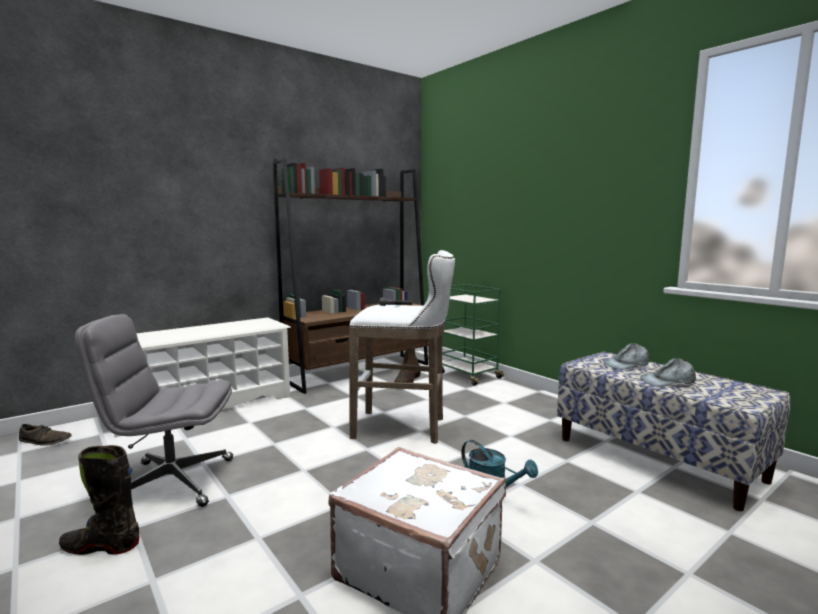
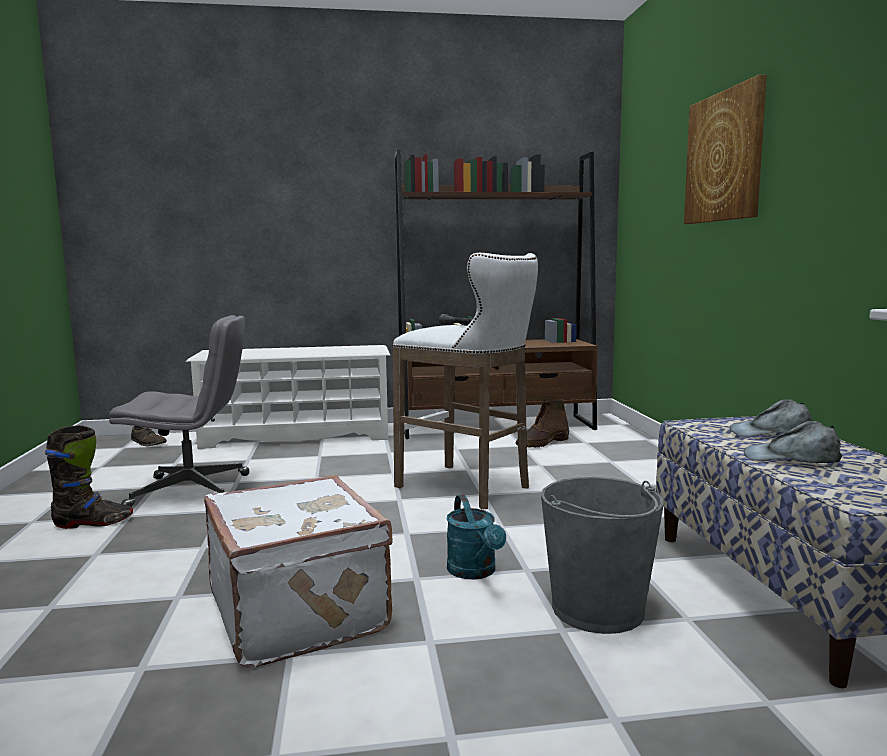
camera: 30 degrees right, 0 degrees up
black boot [59,445,140,555] -> black boot turned 135 degrees clockwise [45,425,133,529]
grey office chair [75,314,233,507] -> grey office chair turned 150 degrees clockwise [109,315,250,507]
green cart [442,284,504,386] -> none
none -> grey bucket [541,477,664,634]
none -> picture [684,75,767,224]

